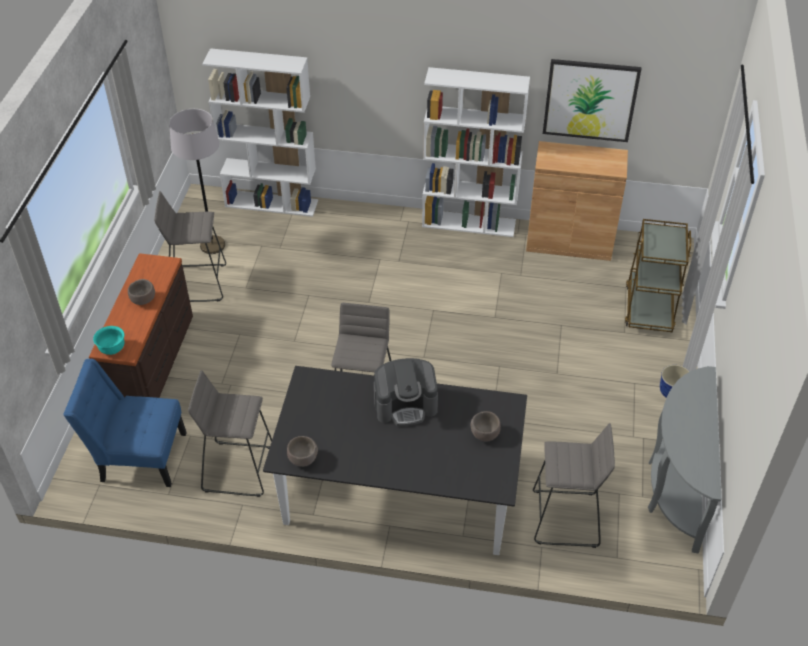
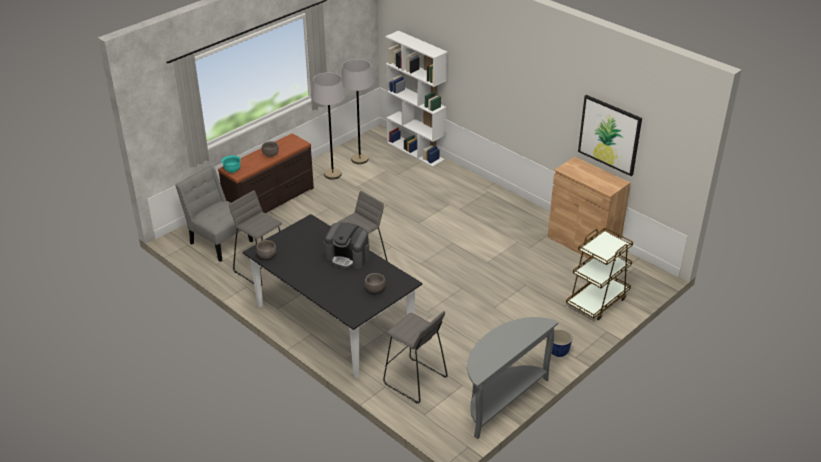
camera: 35 degrees right, 10 degrees down
blue chair [63,359,187,487] -> grey chair [175,166,253,262]
grey stool [154,191,226,302] -> grey floor lamp [312,72,345,179]
white bookcase [422,67,530,237] -> none

